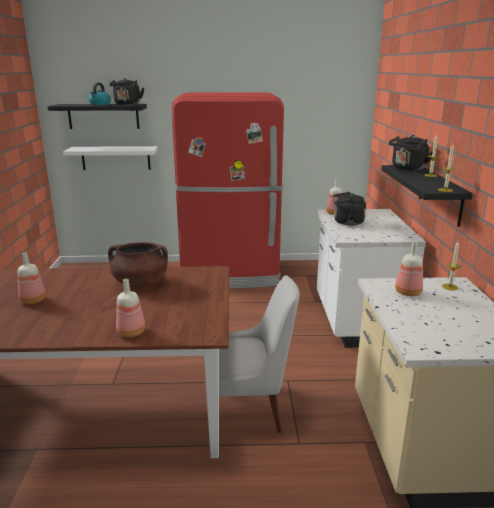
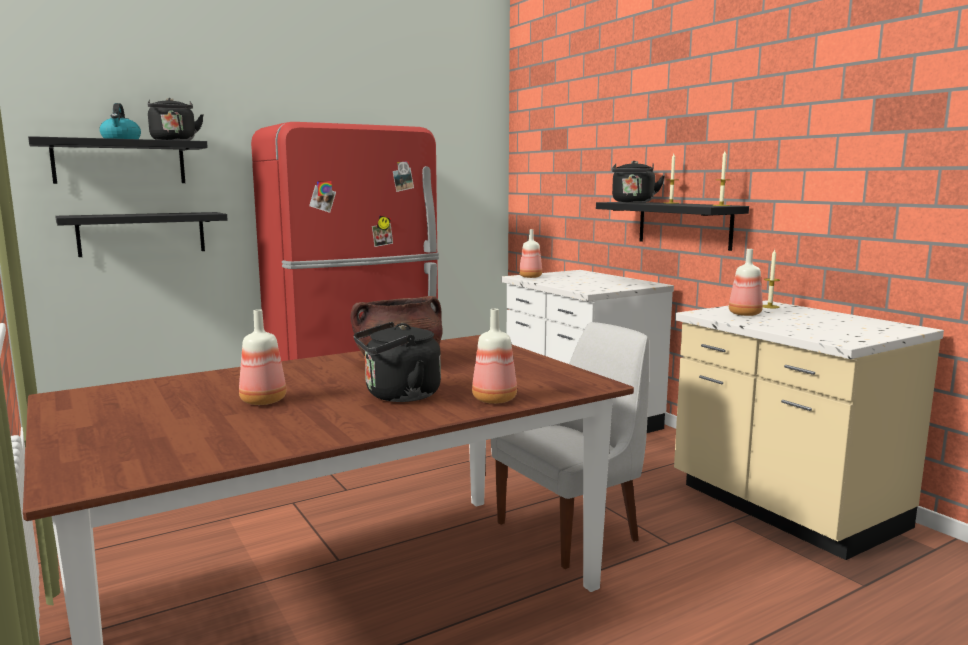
camera: 30 degrees left, 10 degrees down
white shelf [63,146,158,170] -> black shelf [55,212,228,257]
black kettle [332,192,366,225] -> black kettle moved to [353,322,441,402]

